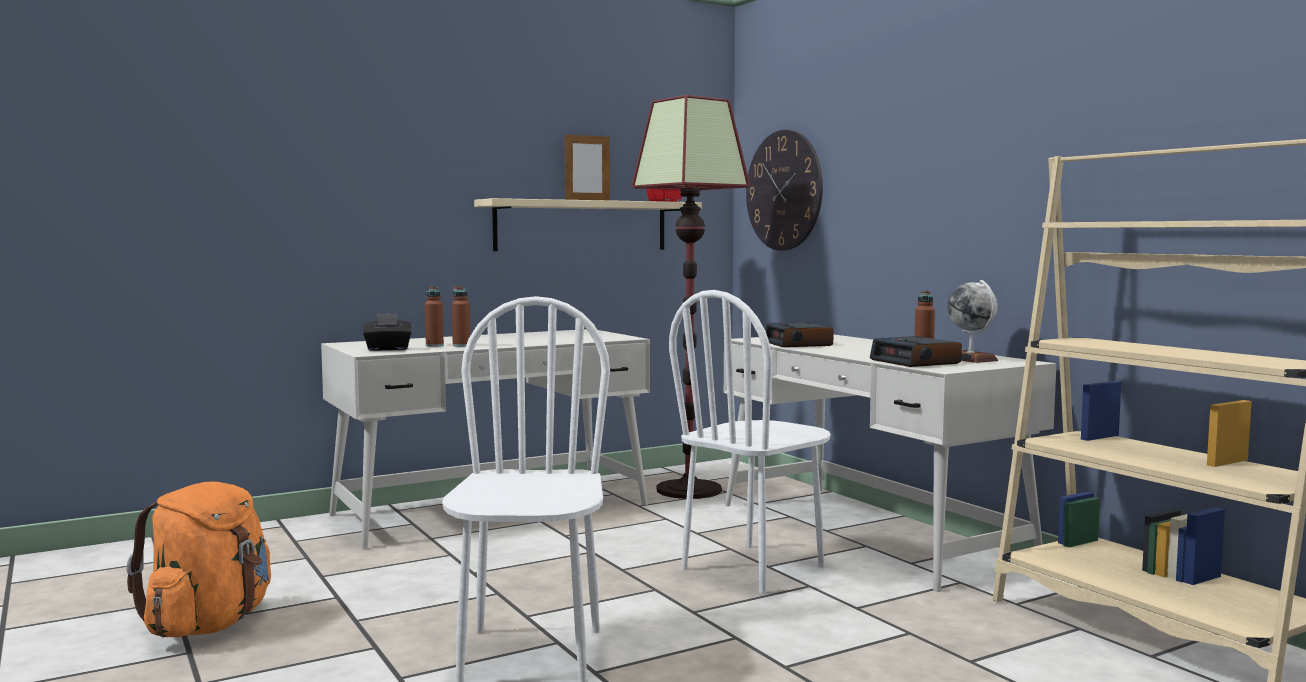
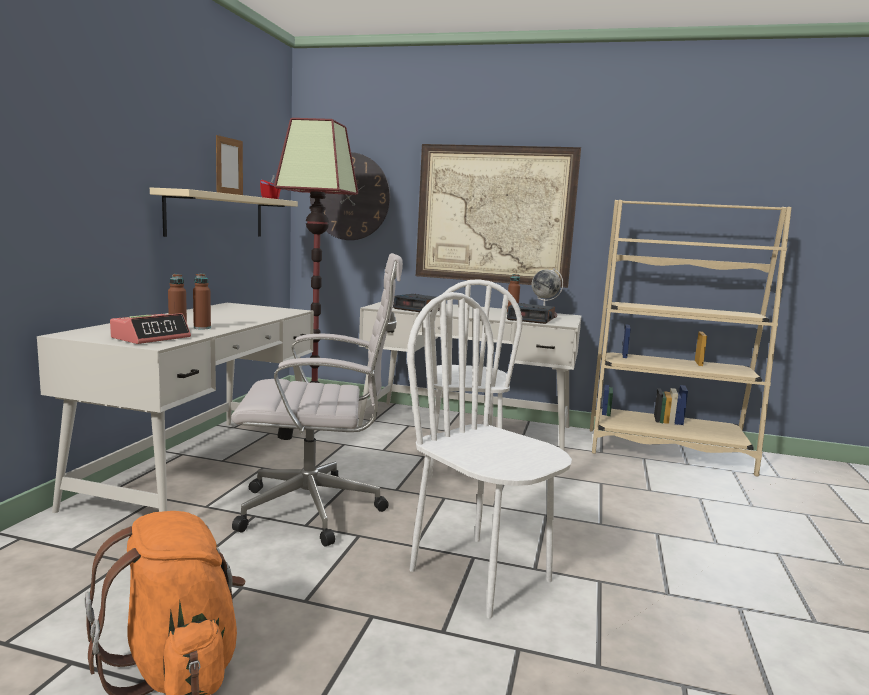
camera: 45 degrees left, 5 degrees up
black tissue box [363,313,412,351] -> alarm clock [110,313,191,344]
none -> white office chair [231,253,403,547]
none -> picture [416,144,581,288]

